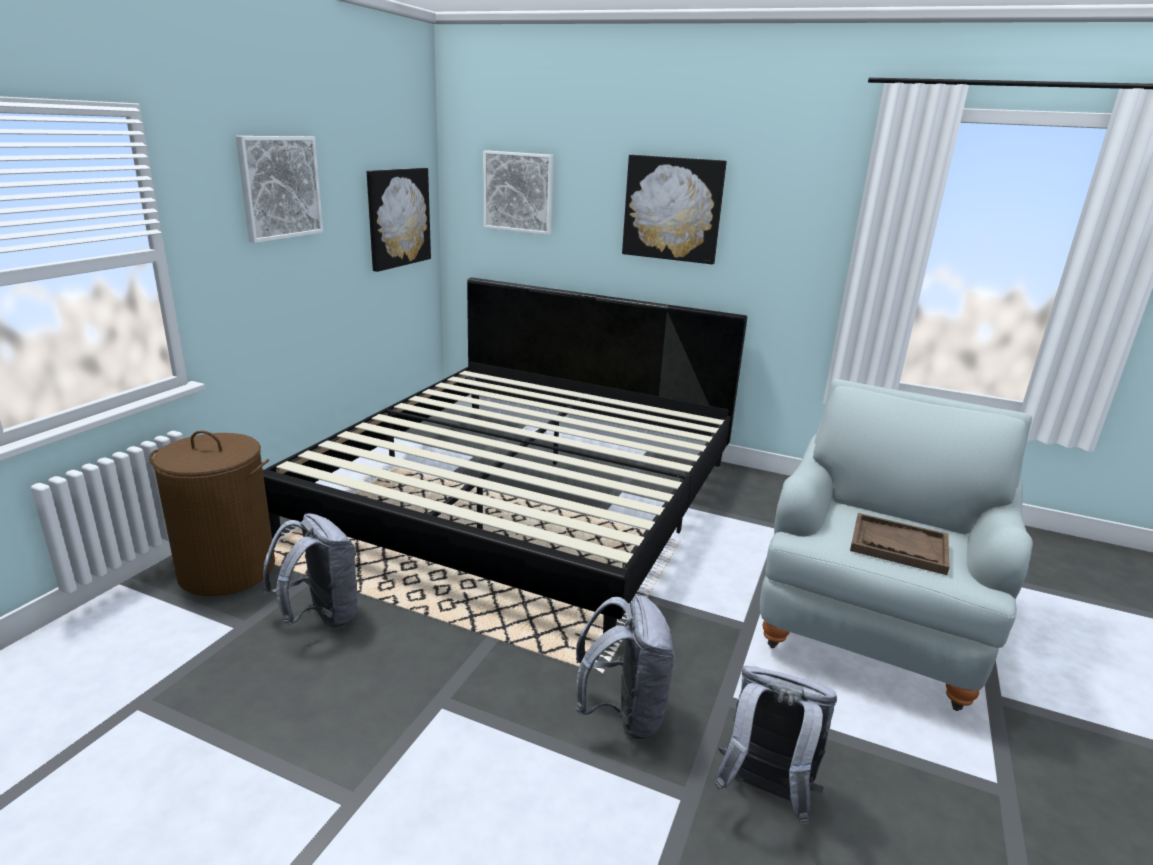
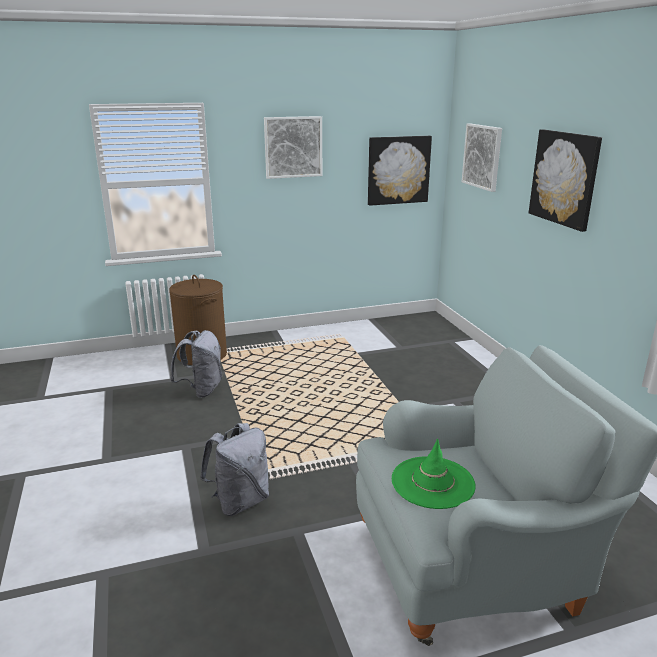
camera: 50 degrees right, 0 degrees up
bed [263,277,747,646] -> none
grey backpack [714,666,837,824] -> none
brown tray [850,513,950,575] -> green hat [392,439,476,509]

